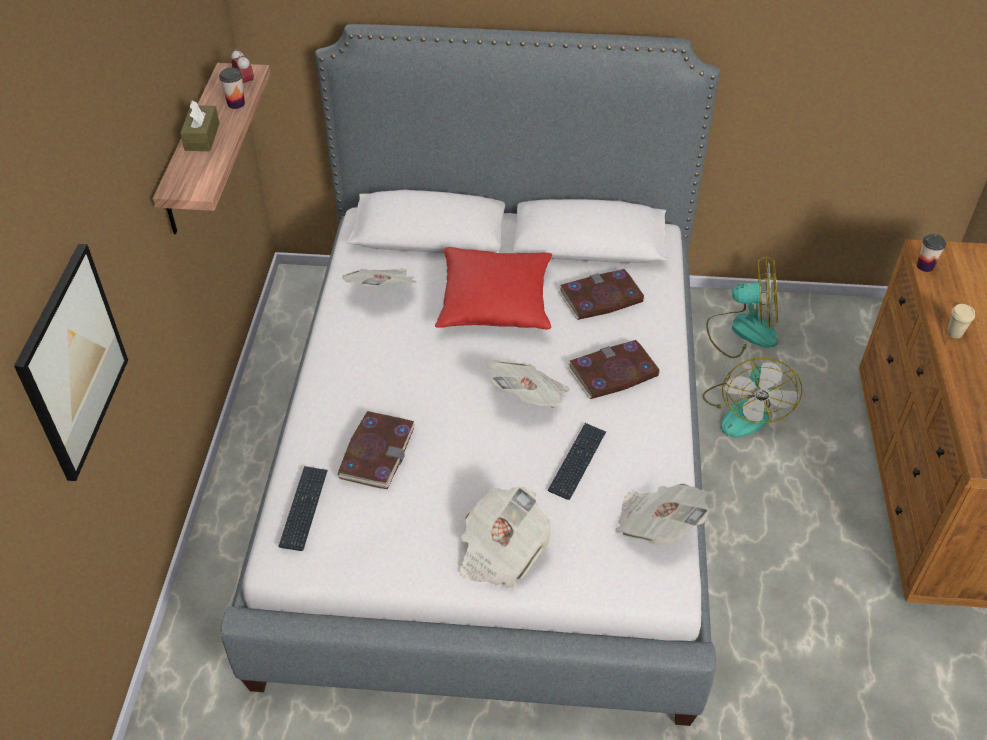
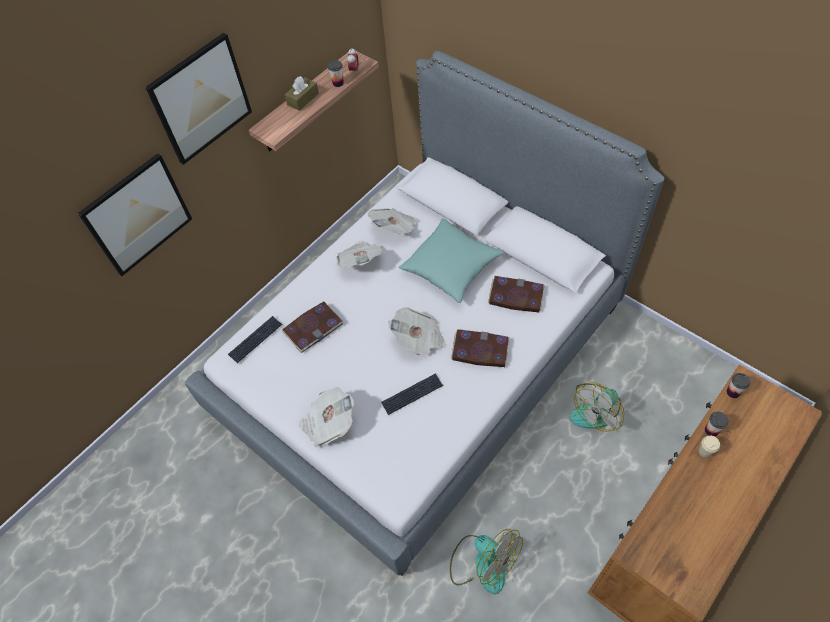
camera: 40 degrees right, 10 degrees up
red pillow [435,247,552,330] -> turquoise pillow [399,218,503,303]
newspaper [615,484,709,545] -> newspaper moved to [336,241,382,268]
fan [706,256,778,358] -> fan moved to [450,529,523,594]
none -> picture [145,33,252,165]
none -> cup [705,412,729,437]

